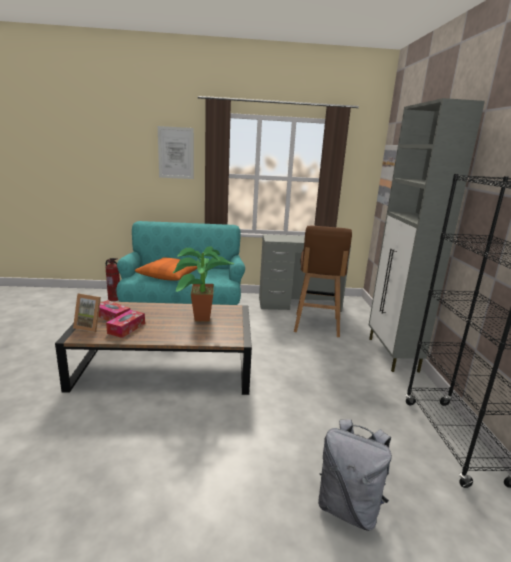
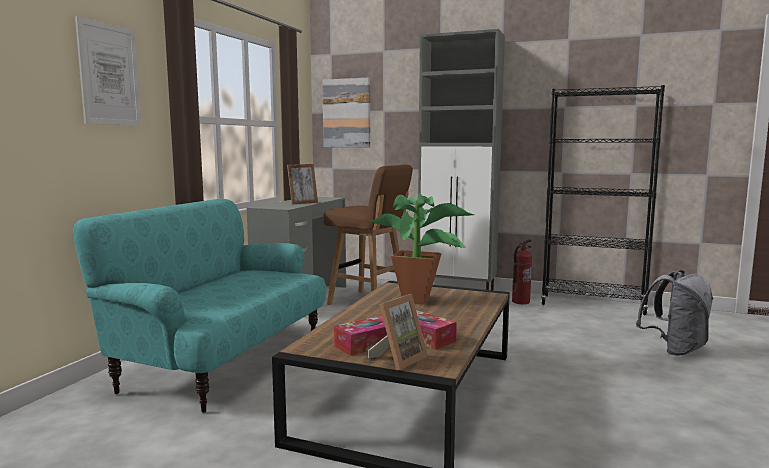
camera: 65 degrees left, 10 degrees down
fire extinguisher [106,258,120,301] -> fire extinguisher moved to [512,239,532,304]
orange pillow [135,257,197,281] -> none
none -> picture frame [287,164,318,204]

